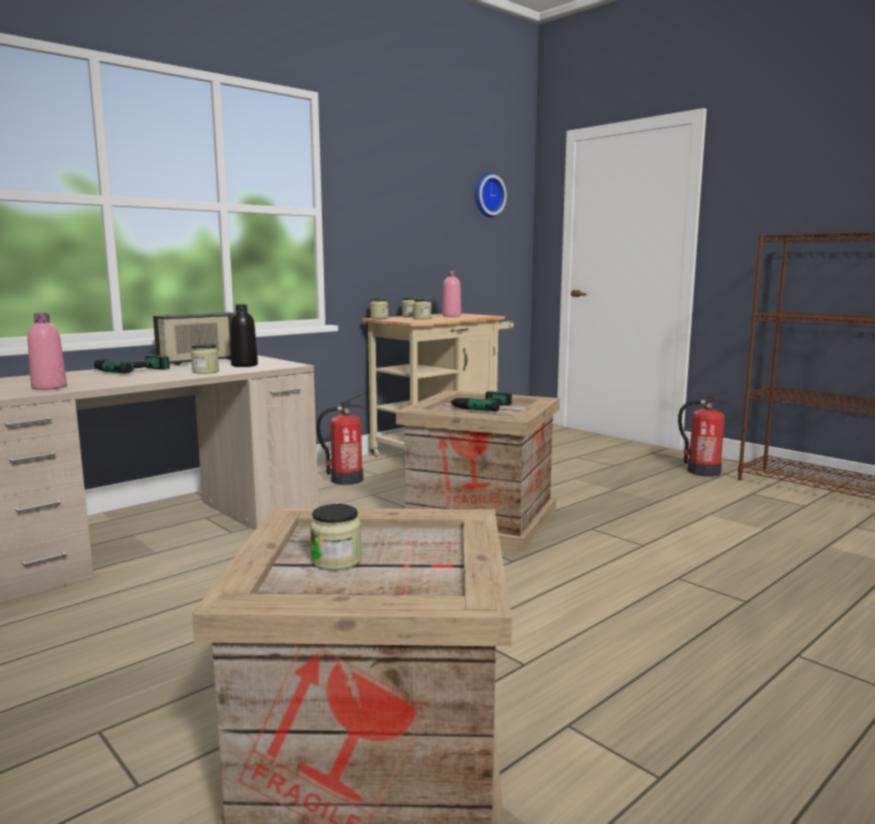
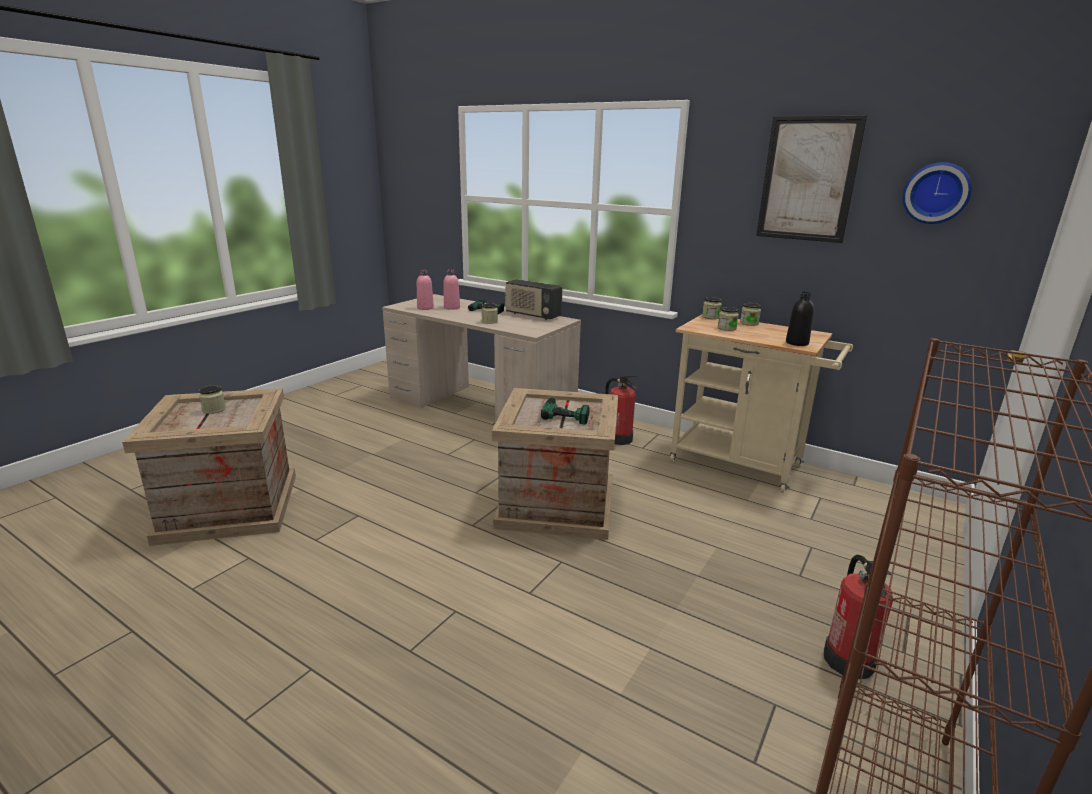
camera: 75 degrees right, 10 degrees up
black bottle [230,304,258,367] -> black bottle moved to [786,292,814,346]
pink bottle [442,271,461,317] -> pink bottle moved to [444,269,460,310]
none -> picture [756,115,868,243]

